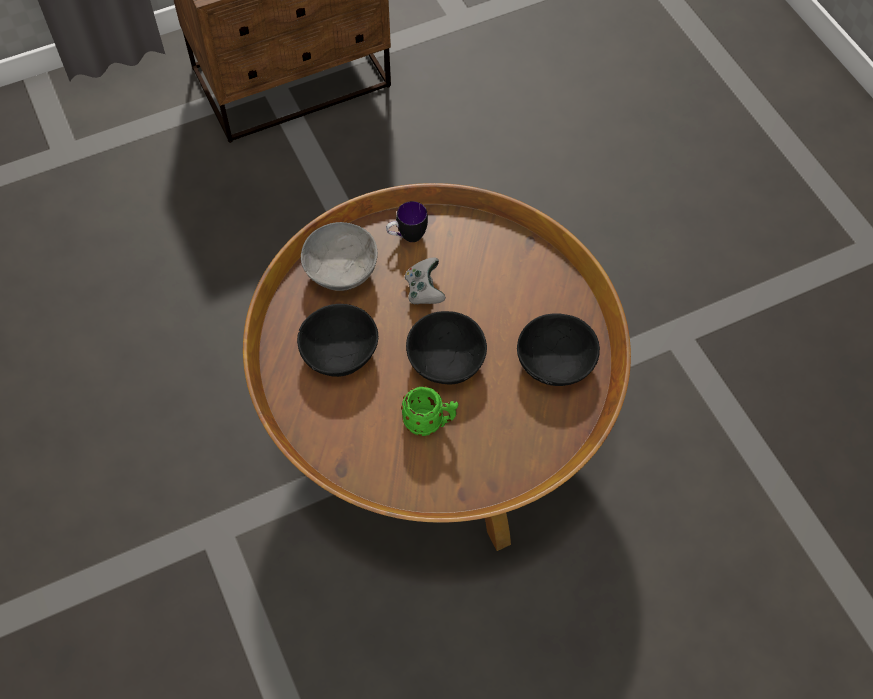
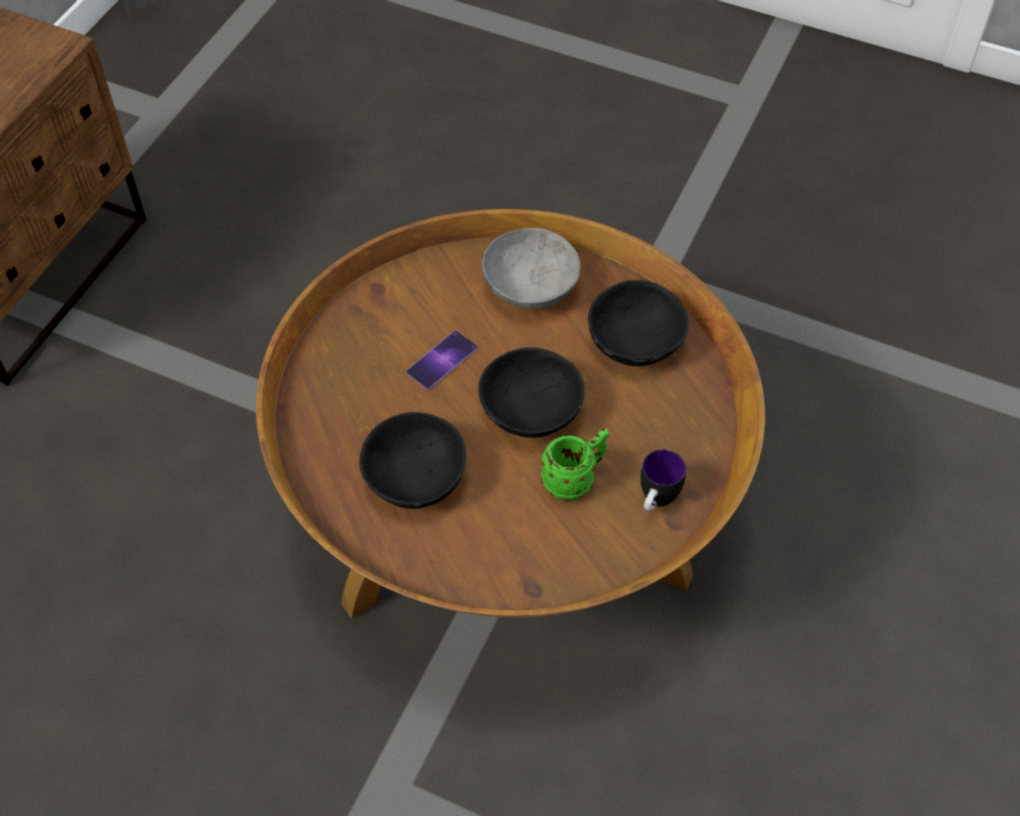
camera: 40 degrees left, 5 degrees down
grey bowl [301,222,378,291] -> grey bowl moved to [482,228,580,309]
mug [386,201,428,242] -> mug moved to [640,449,686,511]
grey game controller [405,257,446,305] -> phone [406,330,477,390]

